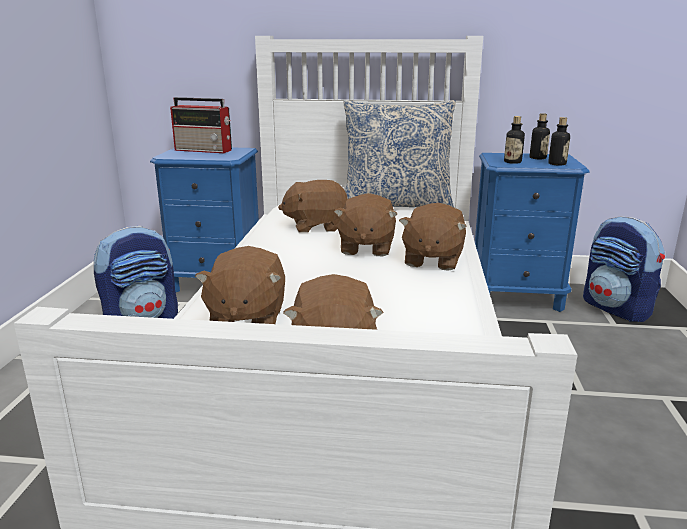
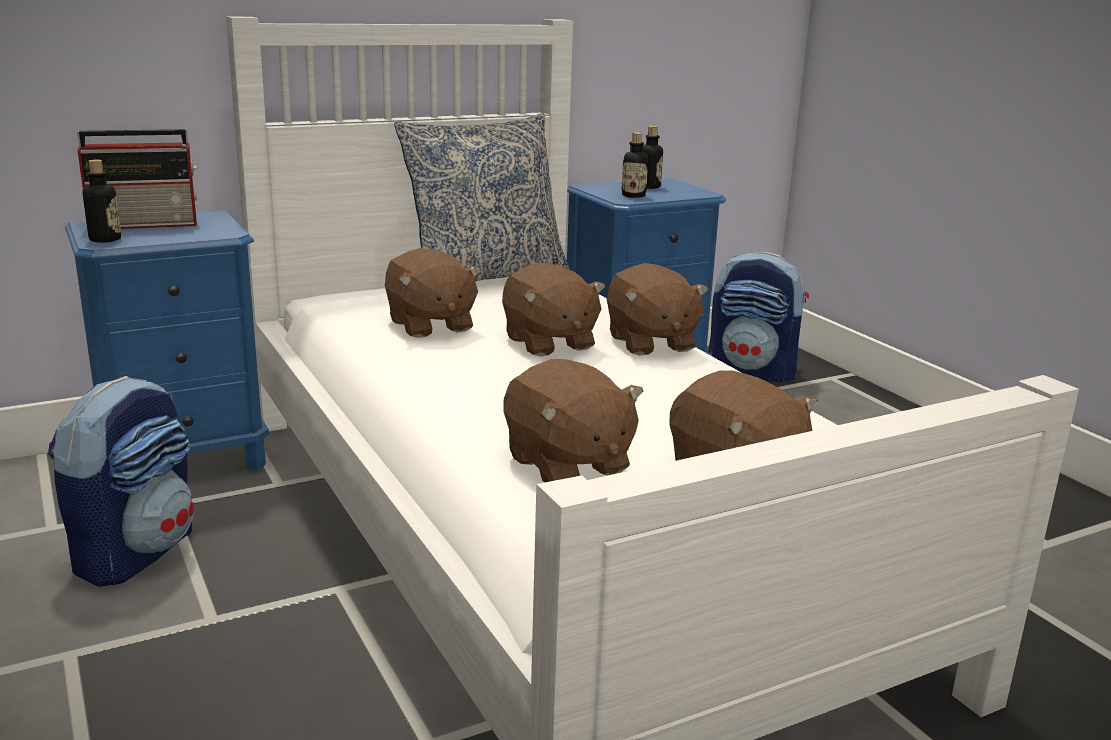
camera: 35 degrees left, 0 degrees up
brown plush toy [278,180,348,233] -> brown plush toy turned 75 degrees counterclockwise [385,248,482,338]
bottle [548,117,570,166] -> bottle moved to [83,159,121,243]

